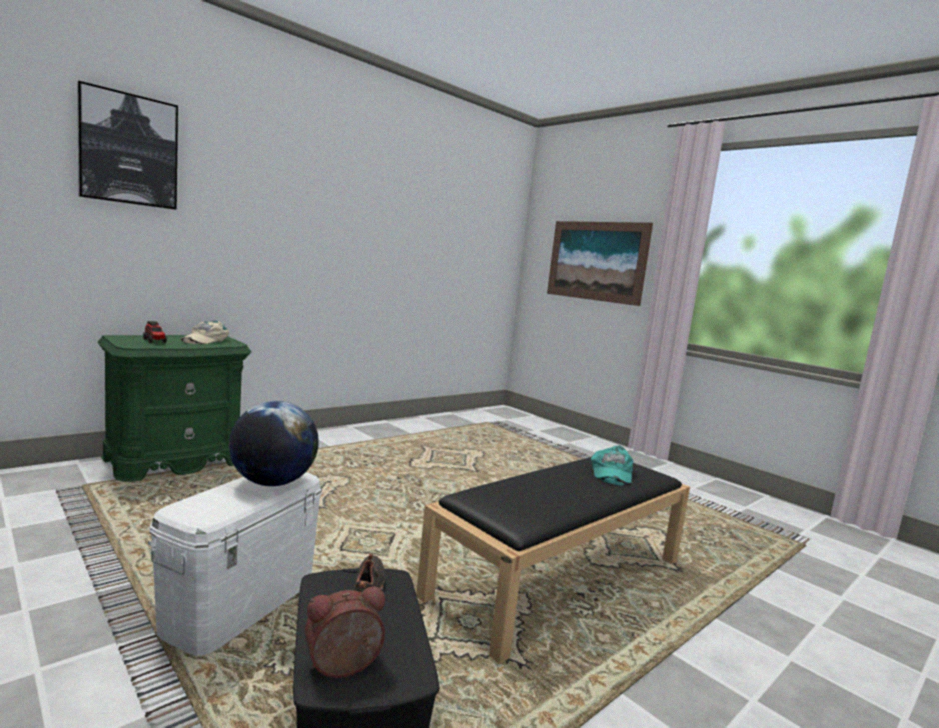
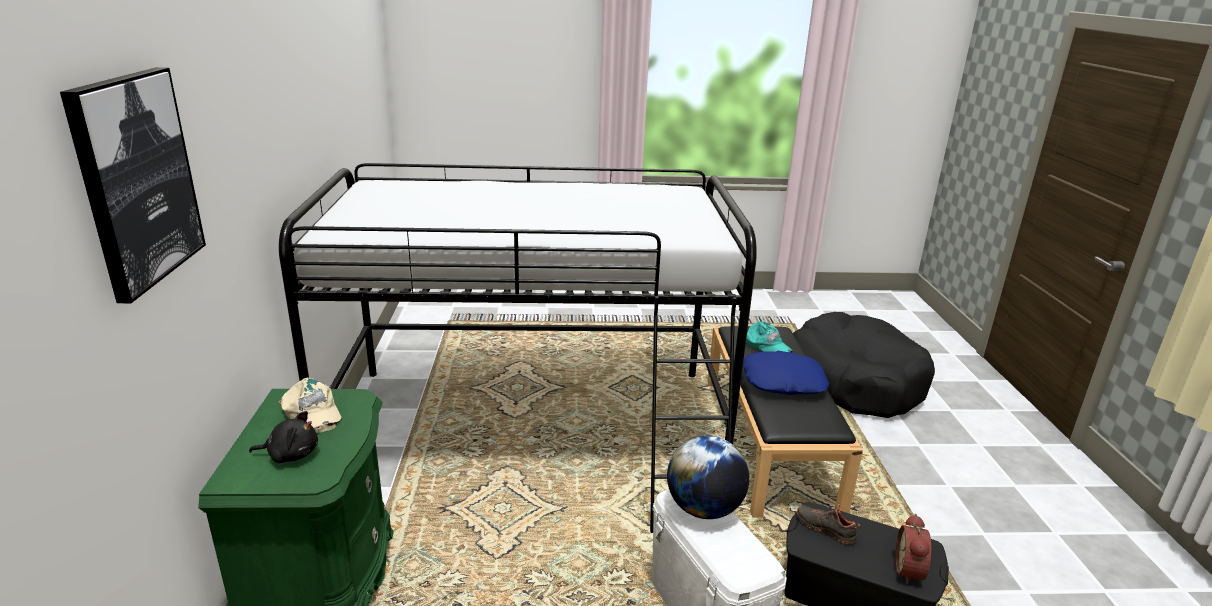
camera: 50 degrees left, 15 degrees up
toy truck [143,321,167,343] -> black plush toy [249,411,318,463]
picture [547,221,653,306] -> none
none -> black bed [279,163,757,533]
none -> blue pillow [743,351,829,395]
none -> black dog bed [793,312,935,418]

